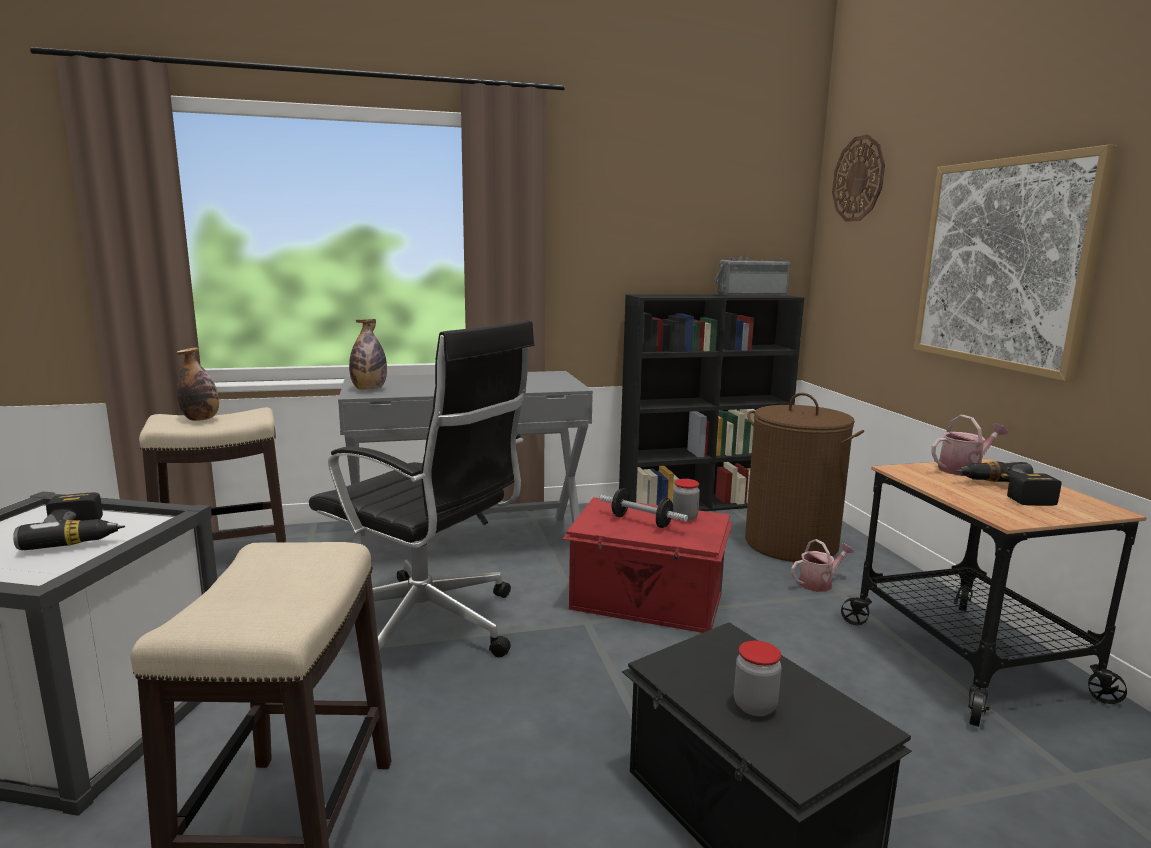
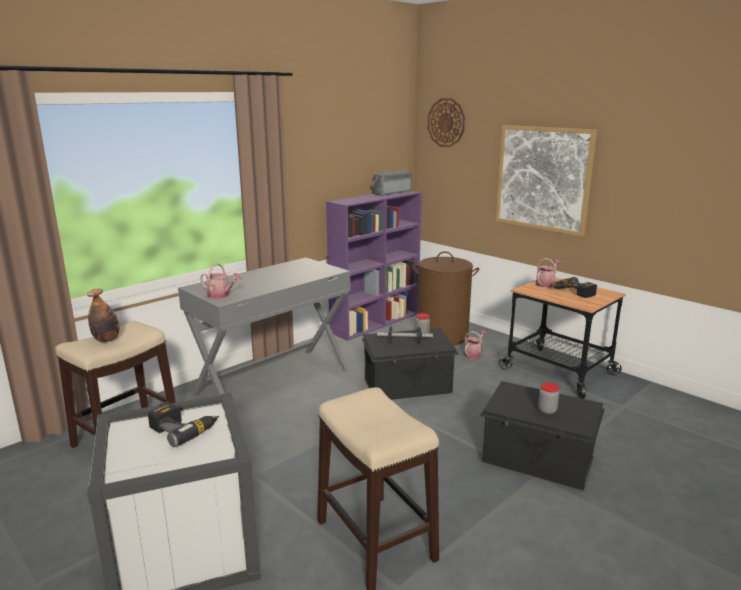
camera: 30 degrees left, 5 degrees up
black office chair [309,320,534,669] -> none
bottle [349,319,387,390] -> watering can [200,263,242,299]
red storage box [563,497,732,633] -> black storage box [362,328,459,400]
black bookcase [619,294,804,511] -> purple bookcase [326,191,422,341]

